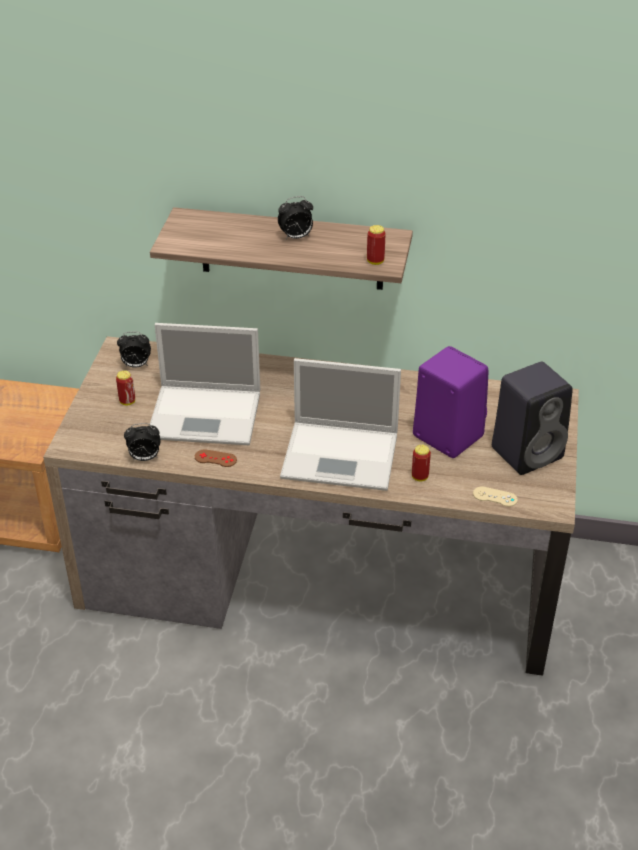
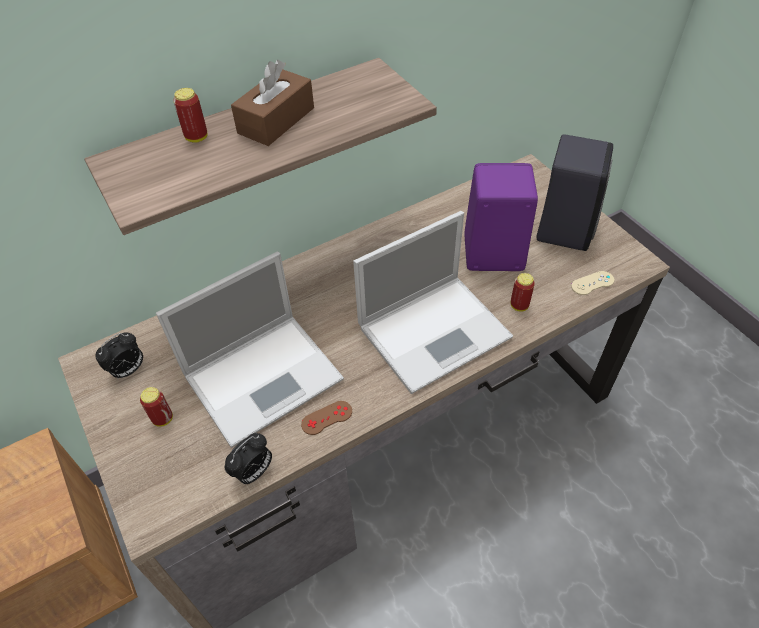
camera: 40 degrees left, 10 degrees up
alarm clock [278,196,313,240] -> brown tissue box [231,60,314,146]
can [367,225,386,265] -> can moved to [173,88,208,143]

